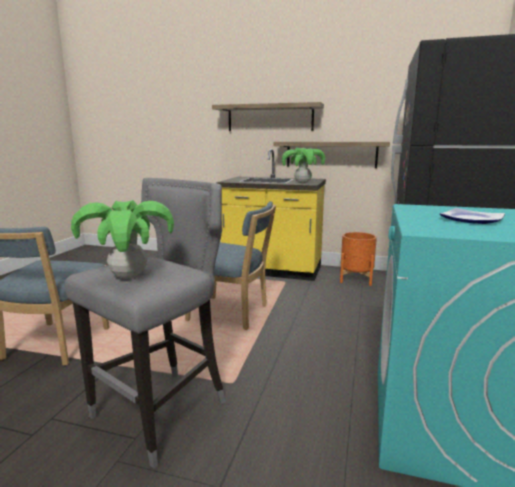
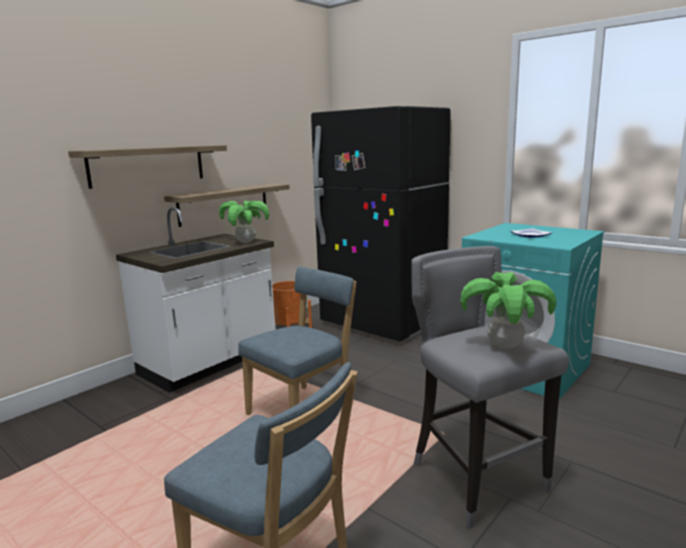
camera: 65 degrees left, 0 degrees up
yellow counter [217,149,326,281] -> white counter [116,207,276,393]

